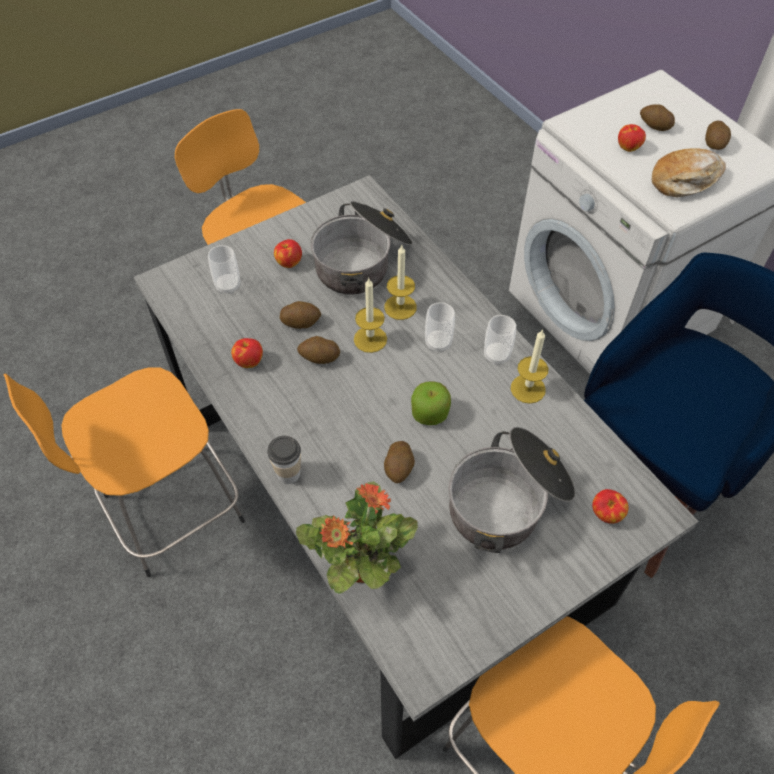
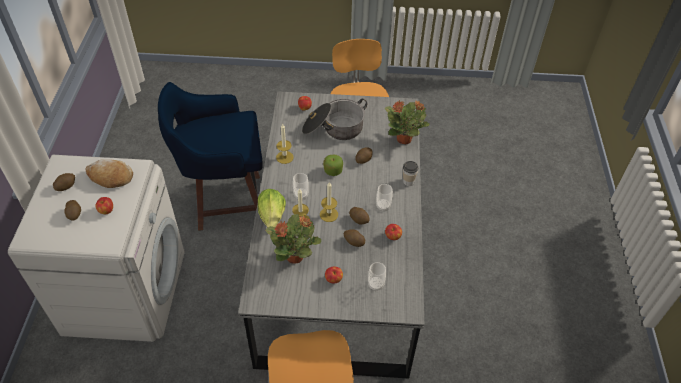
camera: 145 degrees left, 5 degrees down
orange stool [4,367,245,577] -> none
cooking pot [311,201,413,295] -> potted plant [266,214,321,264]
cup [484,315,516,366] -> cup moved to [376,184,393,211]
none -> lettuce [258,189,286,228]

